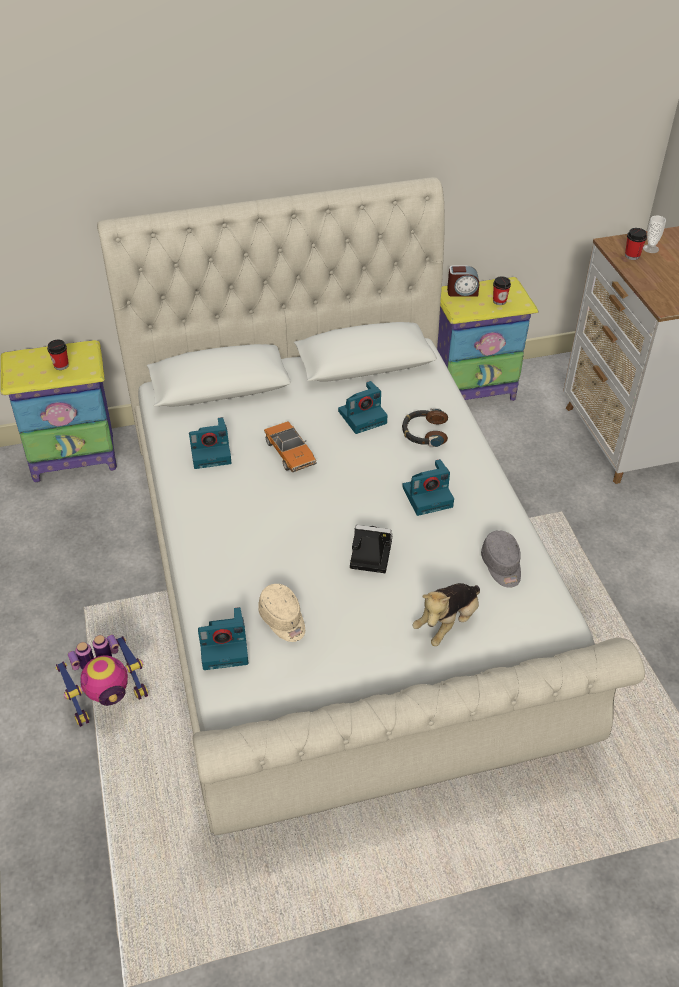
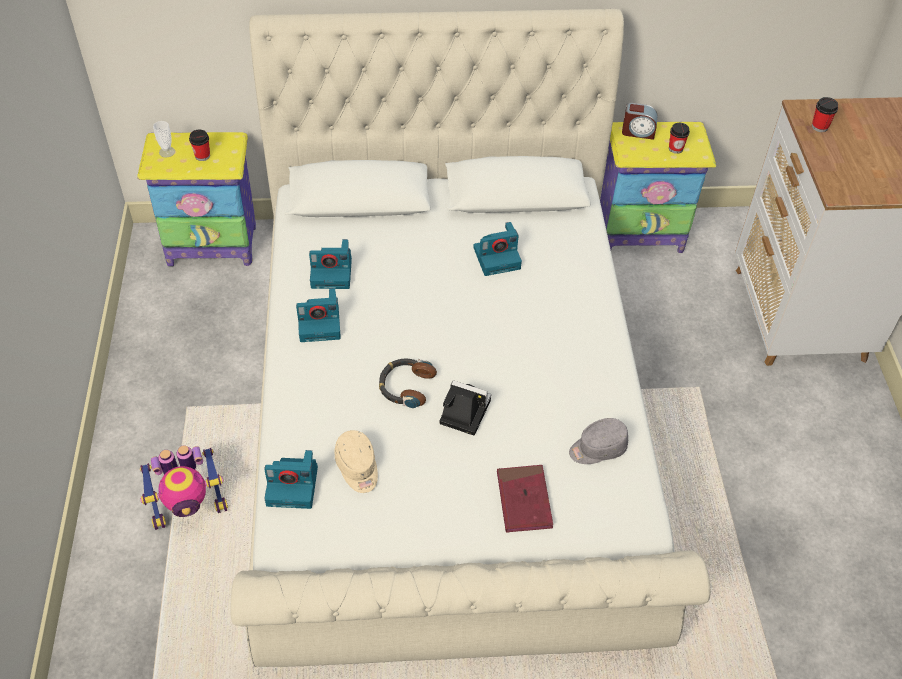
camera: 10 degrees right, 5 degrees up
toy car [264,421,317,472] -> none
headphones [402,408,448,447] -> headphones moved to [379,358,437,408]
camera [402,459,454,516] -> camera moved to [296,288,341,342]
plush toy [412,583,480,646] -> red book [497,465,553,533]
grey cap [481,530,521,588] -> grey cap turned 75 degrees clockwise [569,418,628,464]
cup [643,216,666,253] -> cup moved to [153,121,175,158]

